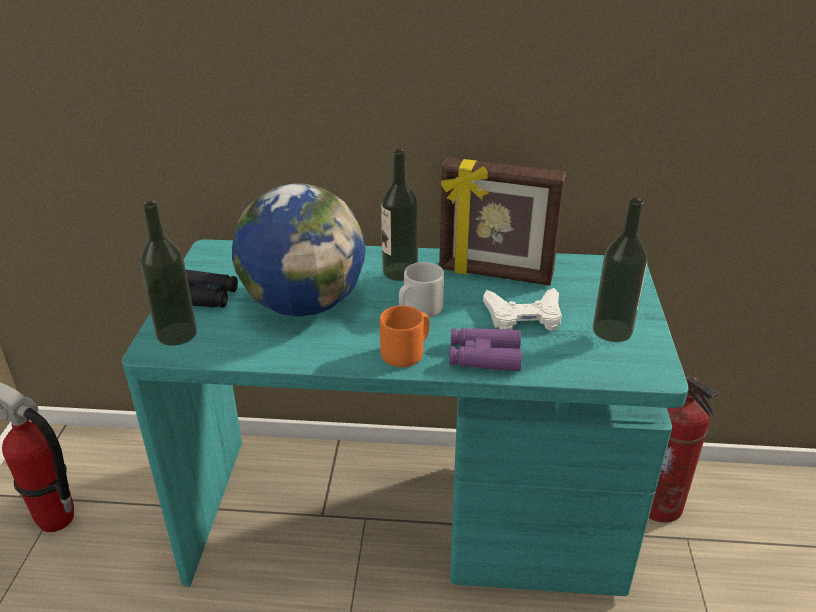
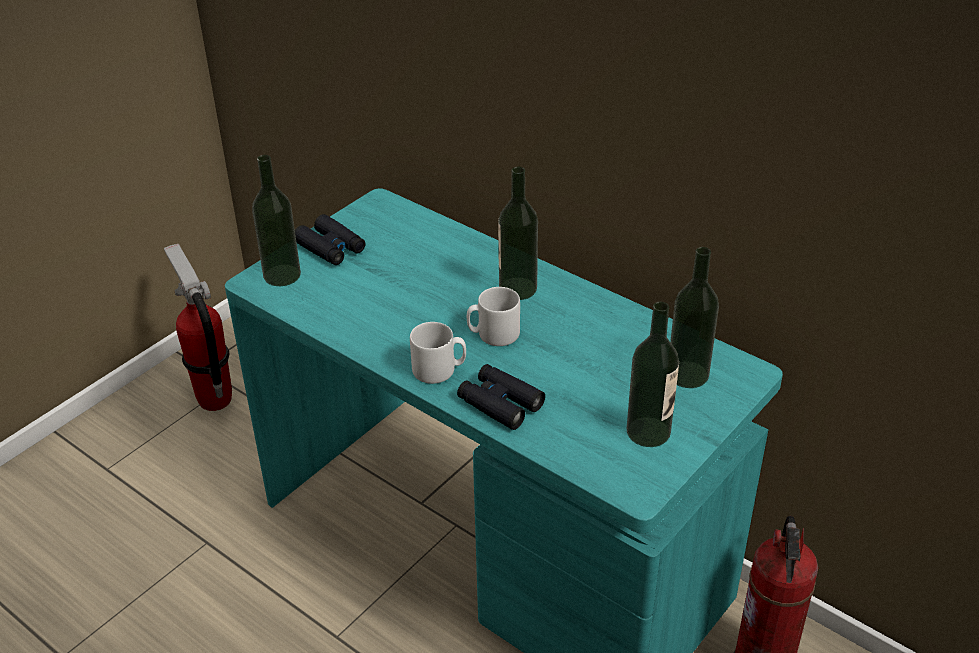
camera: 35 degrees right, 5 degrees up
globe [232,183,366,317] -> none
orange mug [380,305,430,367] -> grey mug [410,322,466,384]
picture frame [439,158,566,286] -> none
purple binoculars [449,328,522,371] -> black binoculars [457,364,545,430]
white game controller [483,288,562,331] -> none
none -> bottle [670,247,719,388]

